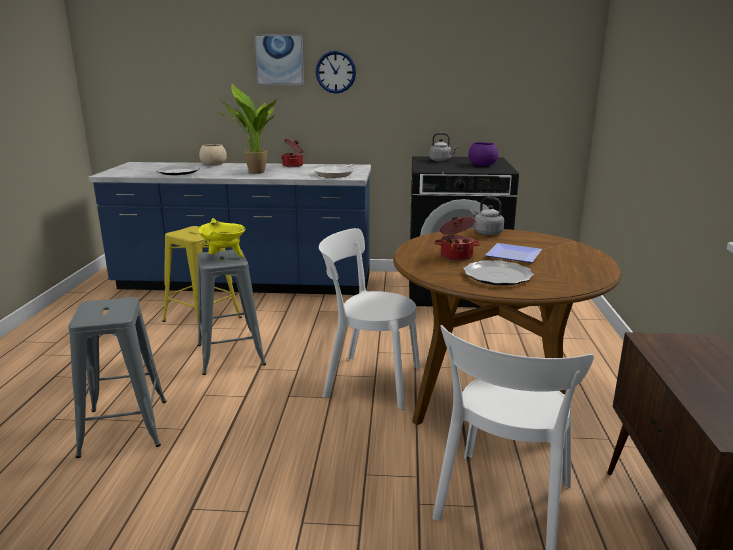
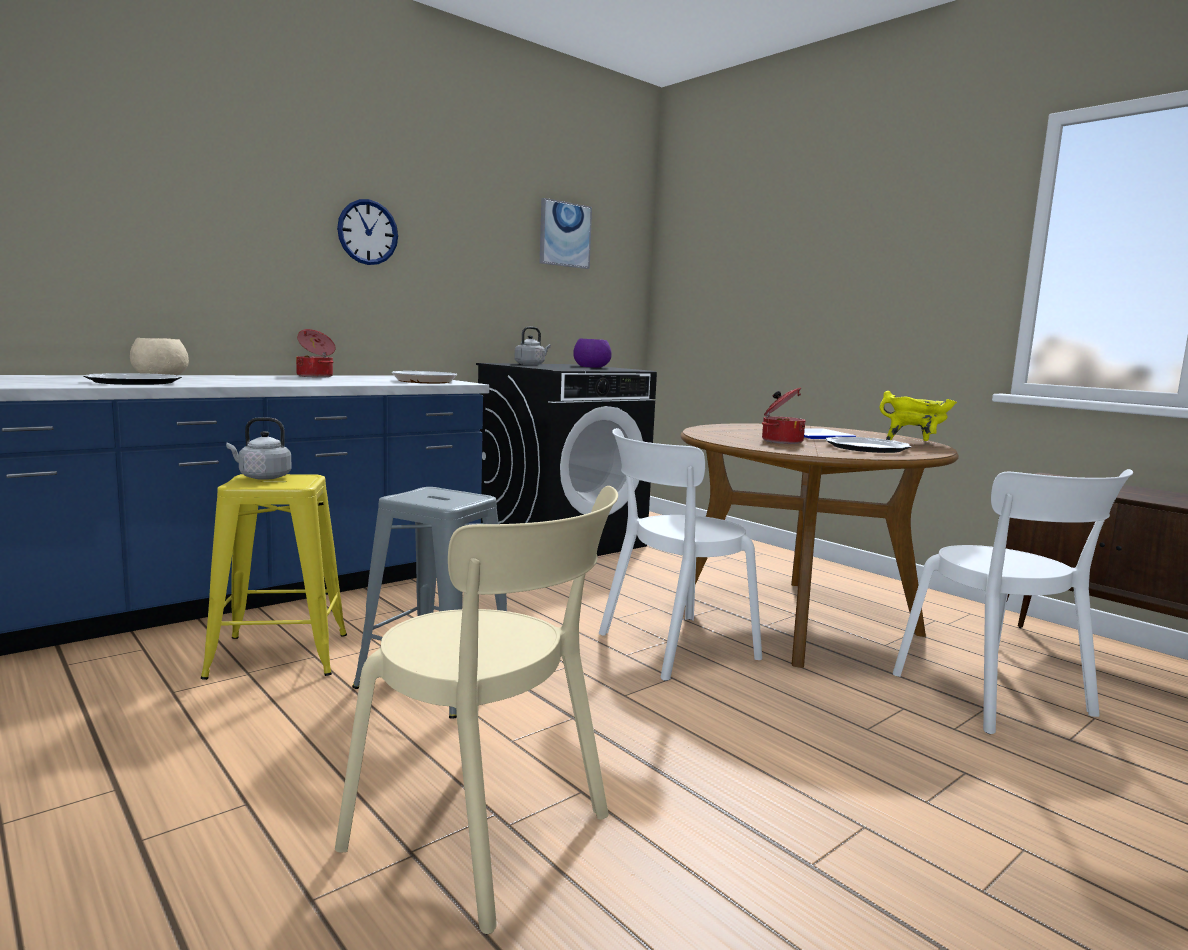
camera: 45 degrees left, 10 degrees down
grey stool [68,297,166,458] -> beige chair [335,486,618,934]
yellow cooking pot [198,218,246,258] -> yellow cooking pot moved to [880,391,957,441]
potted plant [215,84,277,174] -> none
picture [254,35,304,85] -> picture moved to [540,198,592,269]
grey kettle [470,197,504,235] -> grey kettle moved to [226,417,292,480]

